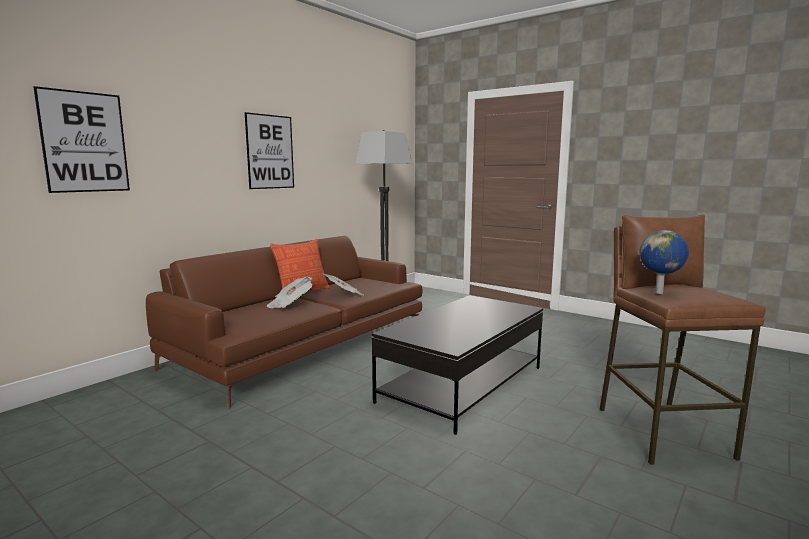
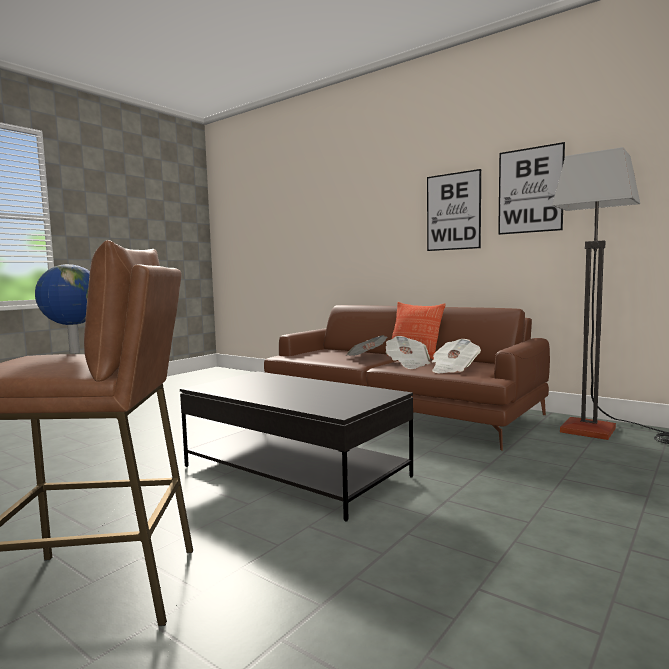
camera: 90 degrees right, 5 degrees down
picture [33,86,130,193] -> picture moved to [498,142,565,235]
none -> newspaper [432,339,481,373]

